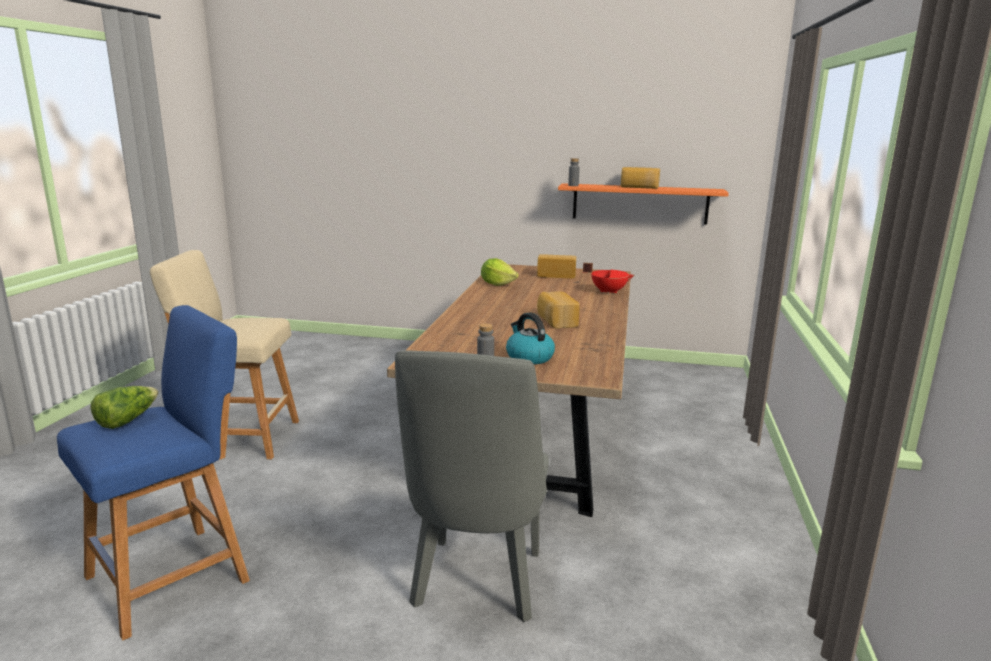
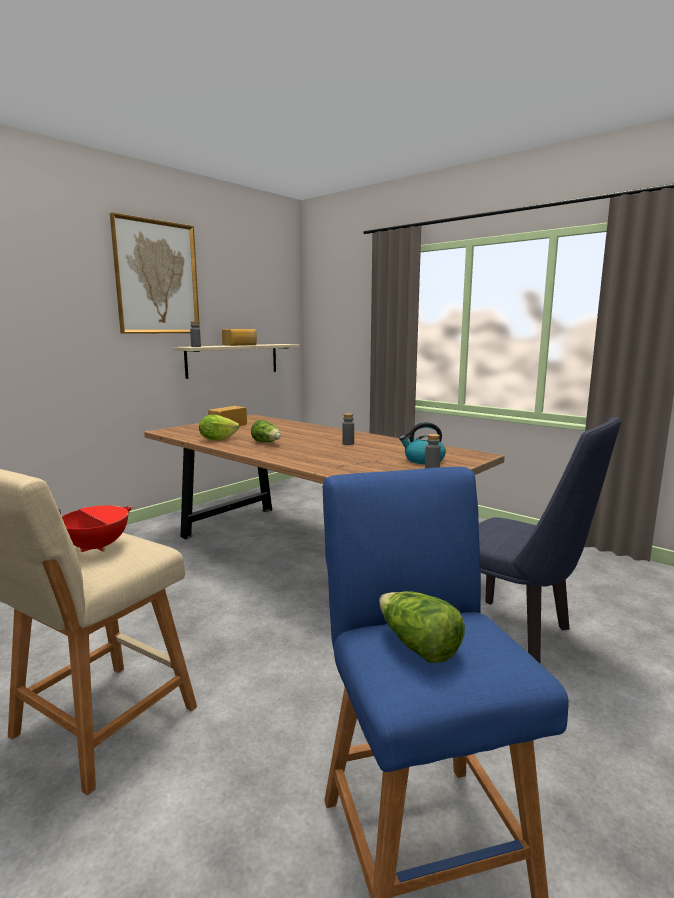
camera: 60 degrees left, 5 degrees down
grey chair [395,350,549,622] -> blue chair [479,417,621,663]
bread [537,291,580,329] -> grey bottle [342,413,354,445]
orange shelf [558,183,729,224] -> beige shelf [173,344,300,379]
red cooking pot [583,263,634,294] -> red cooking pot moved to [59,505,133,552]
none -> picture [110,213,200,334]
none -> lettuce [251,420,281,442]

